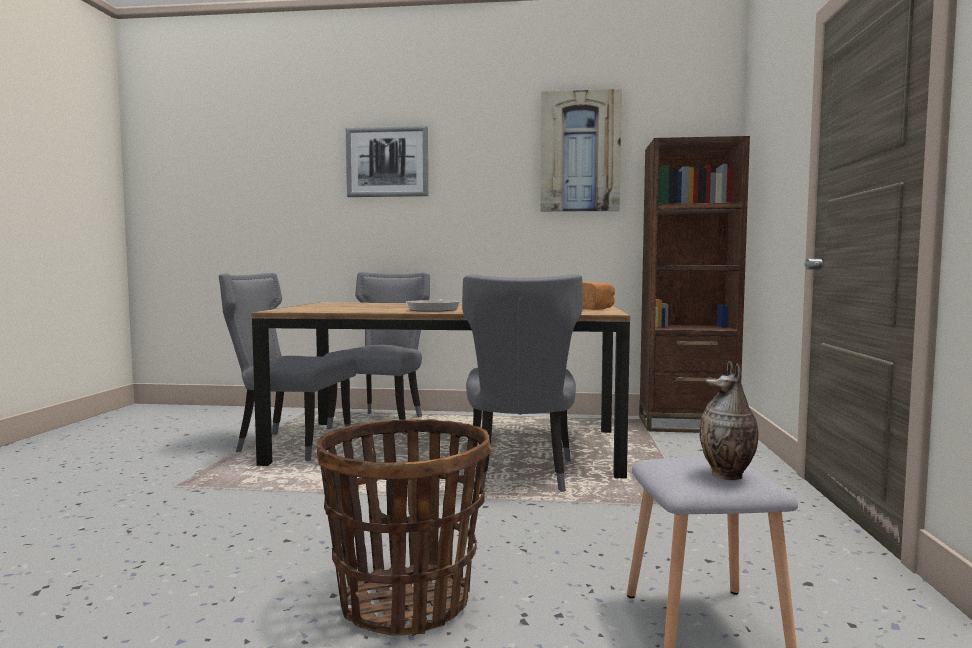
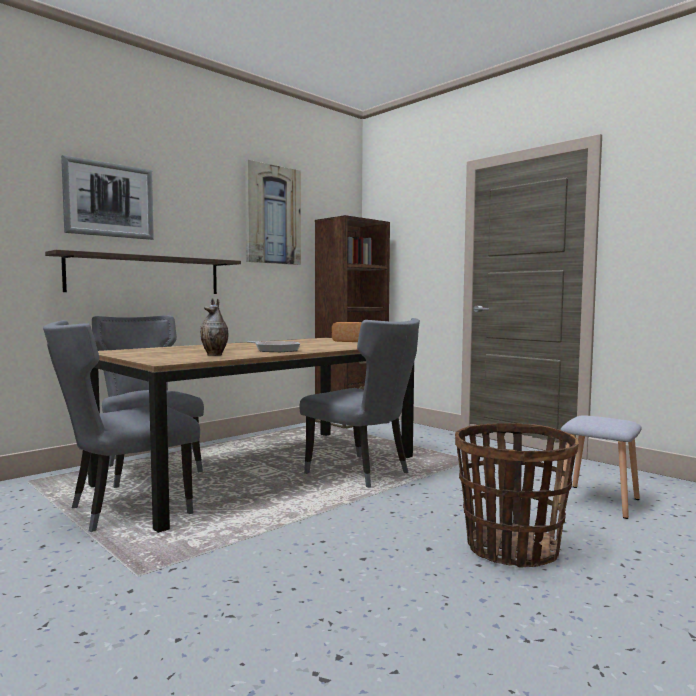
camera: 50 degrees left, 0 degrees up
vase [700,361,759,480] -> vase moved to [200,298,228,356]
none -> shelf [45,250,241,294]

